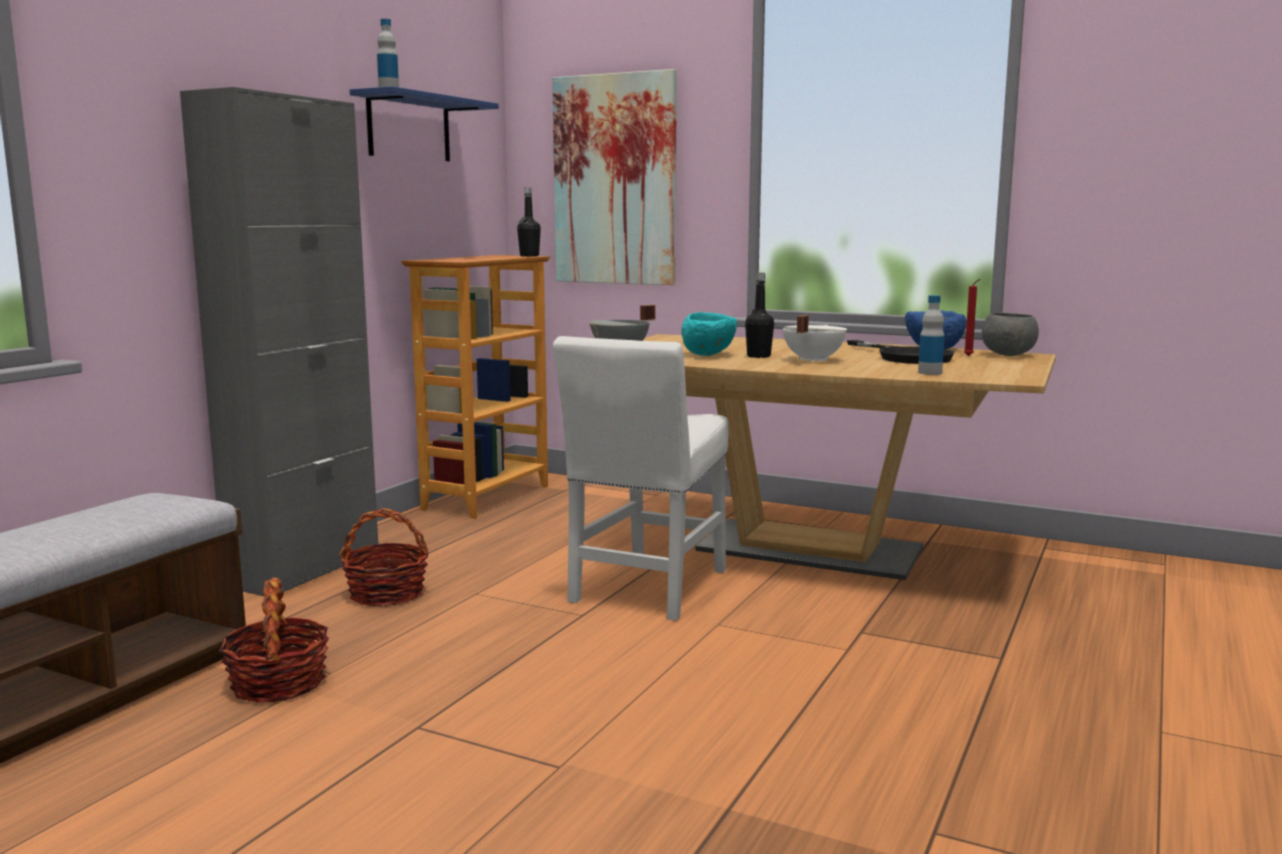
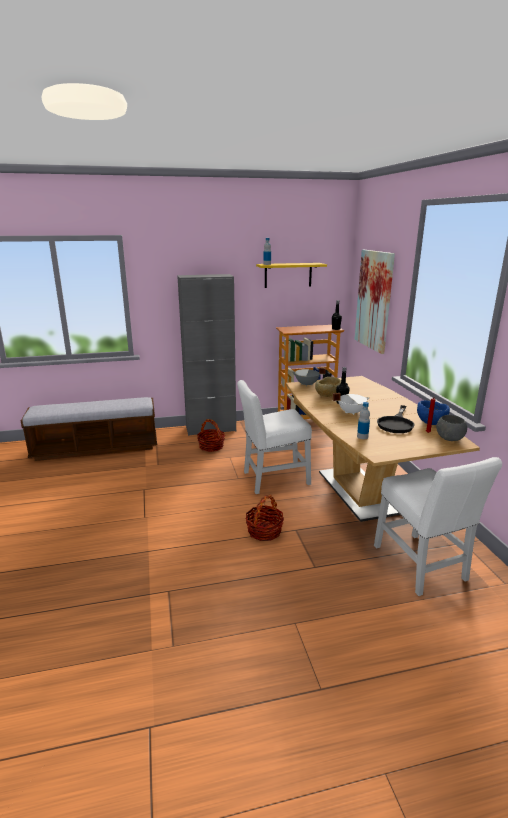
camera: 50 degrees right, 10 degrees up
basket [219,578,329,703] -> basket moved to [245,495,284,541]
blue shelf [350,86,499,161] -> yellow shelf [256,263,327,288]
turquoise bowl [682,312,737,356] -> beige bowl [315,377,341,397]
none -> white chair [374,457,502,596]

